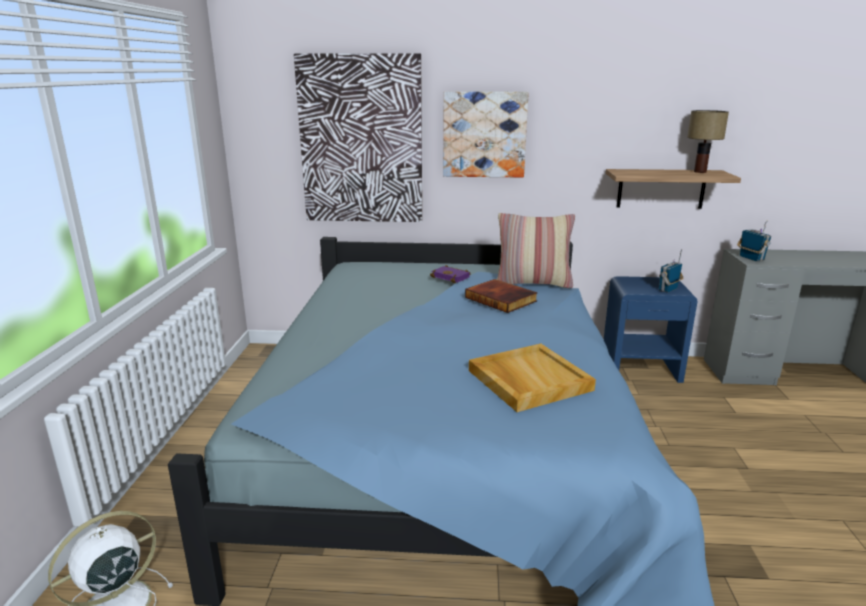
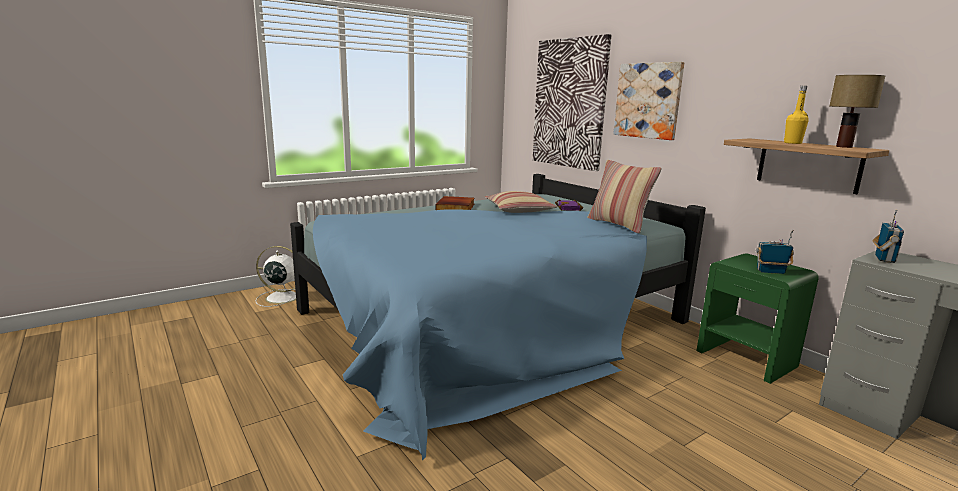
camera: 50 degrees right, 5 degrees down
book [465,279,538,313] -> book moved to [435,196,474,210]
beige tray [469,344,596,412] -> none
blue nightstand [604,276,698,383] -> green nightstand [696,253,819,384]
none -> pillow [485,191,558,213]
none -> yellow bottle [784,86,809,144]

